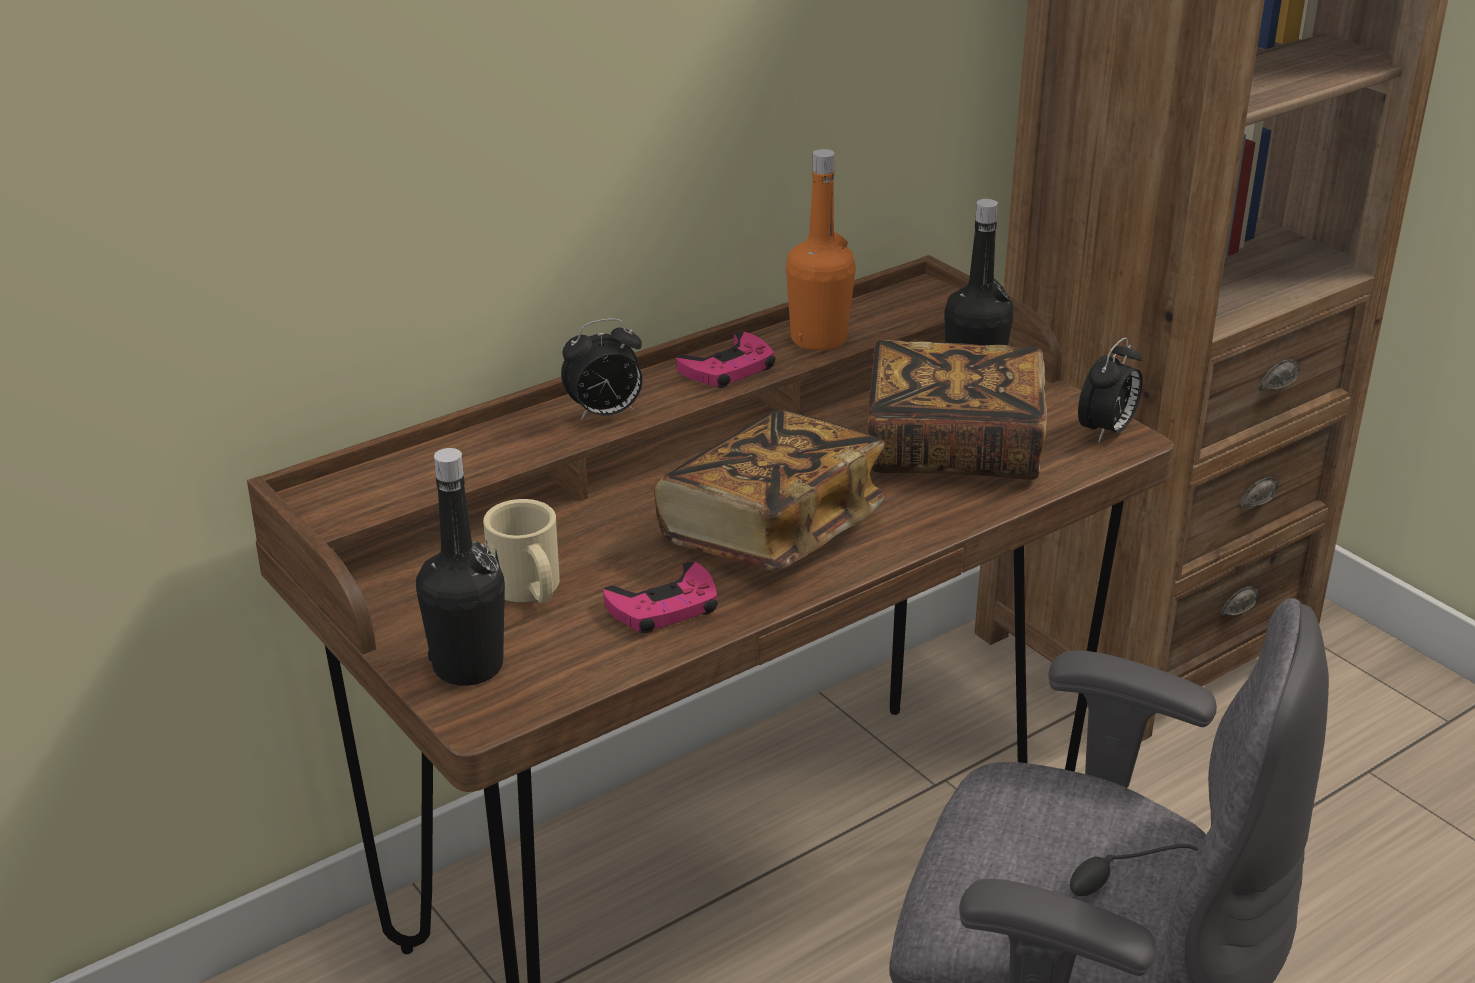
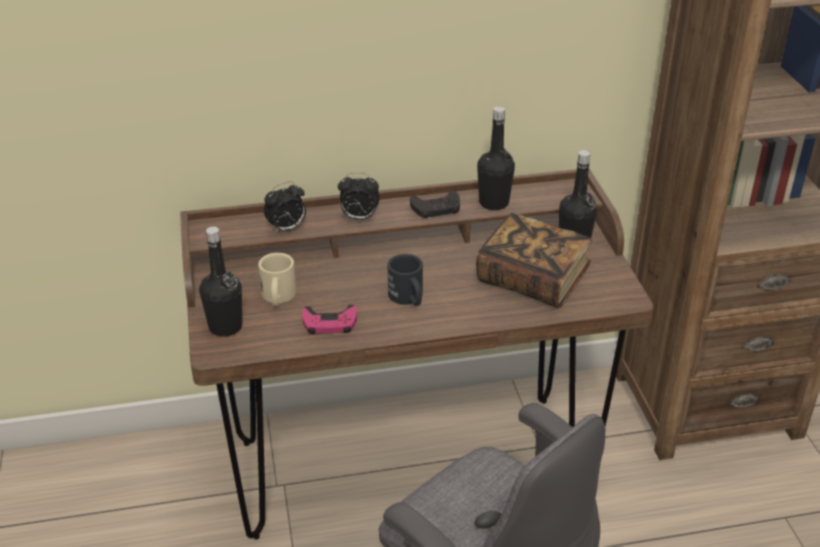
camera: 25 degrees right, 5 degrees up
book [654,410,886,571] -> black mug [387,254,423,306]
pink game controller [676,332,775,388] -> black game controller [410,190,460,218]
orange bottle [786,149,856,351] -> black bottle [477,106,515,210]
alarm clock [1078,337,1142,443] -> alarm clock moved to [264,181,306,234]

